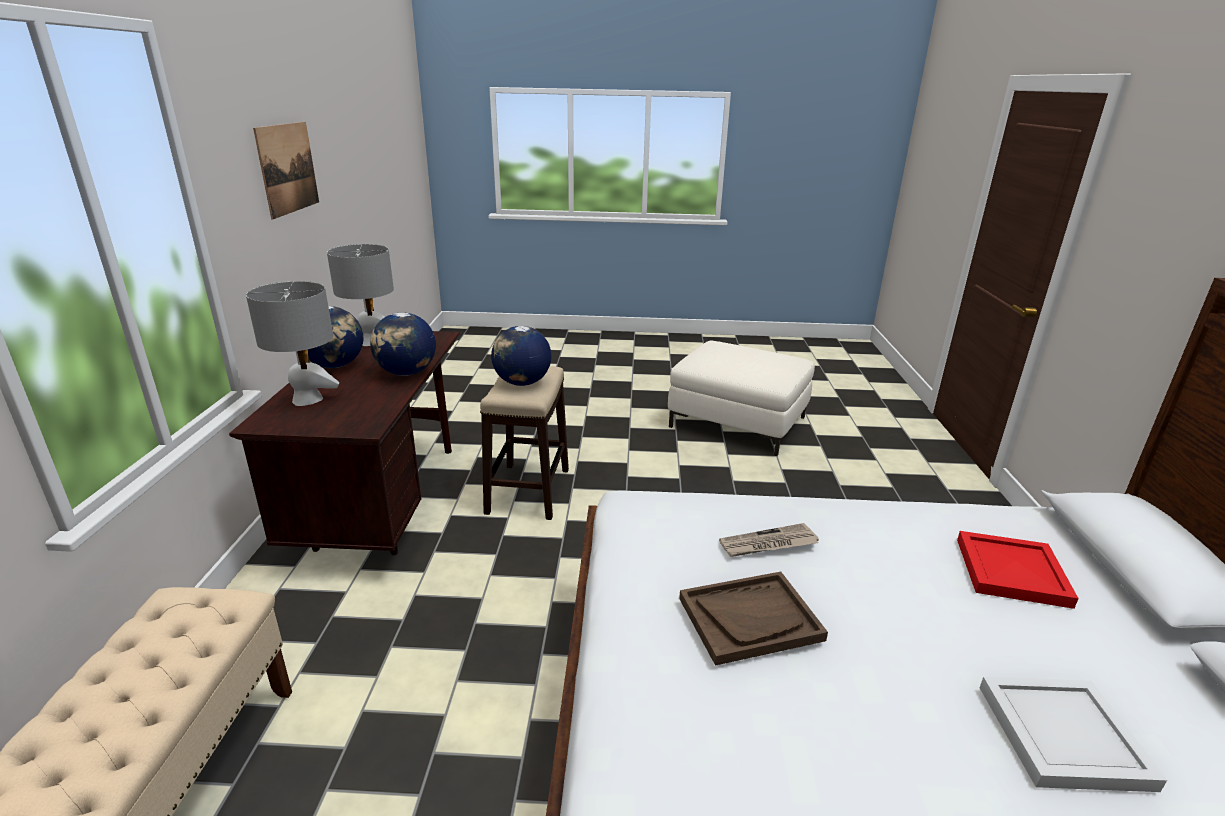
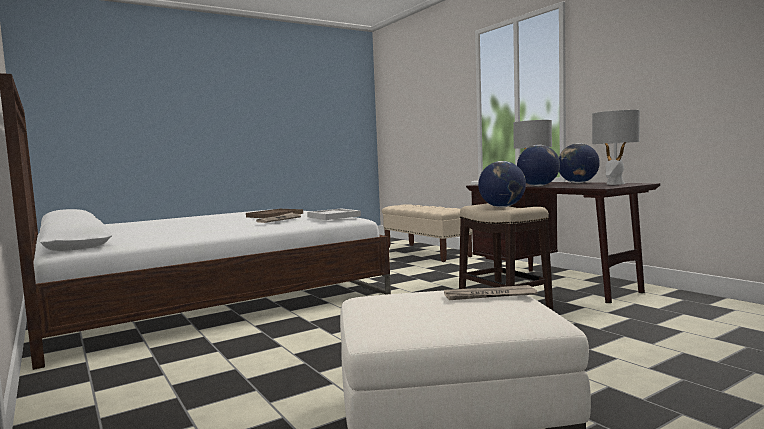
camera: 145 degrees right, 20 degrees down
picture [253,122,319,219] -> none
red tray [957,531,1079,609] -> none
white tray [980,677,1167,792] -> white tray moved to [307,209,361,220]
none -> newspaper [444,285,538,300]

